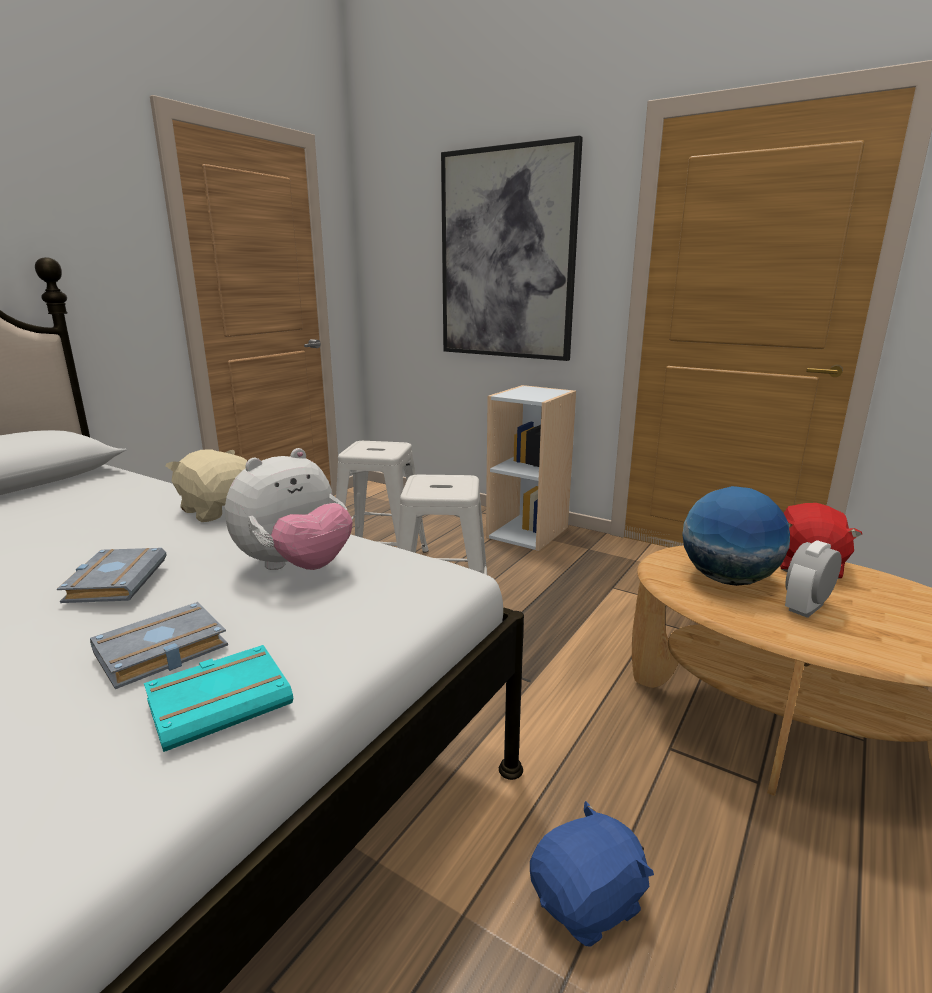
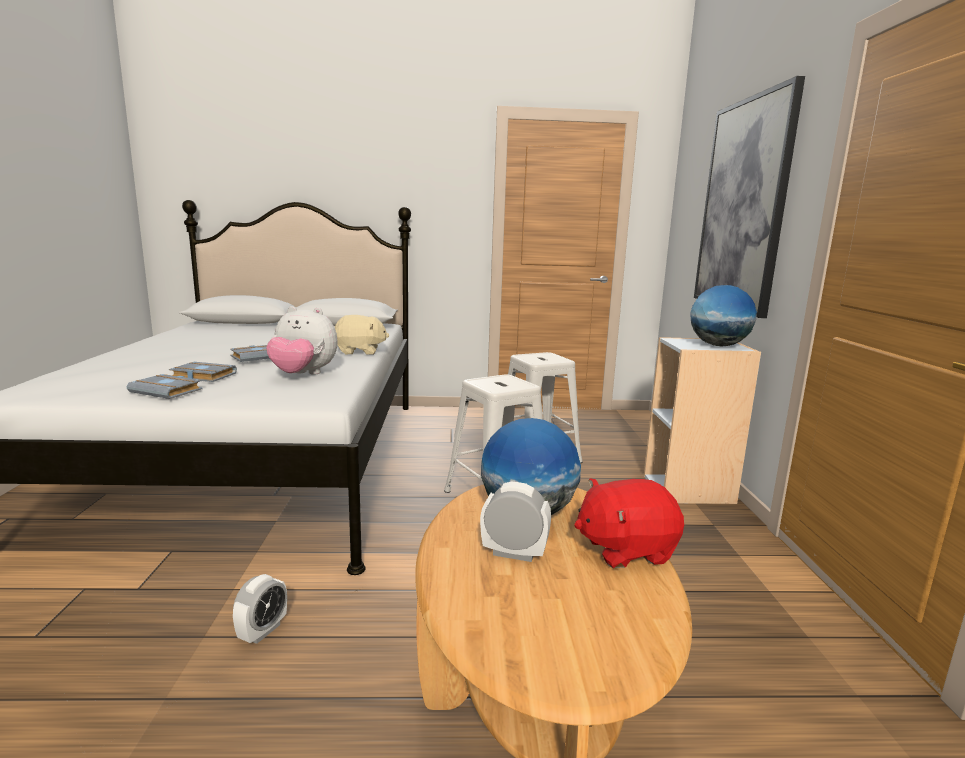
camera: 55 degrees right, 5 degrees down
turquoise book [144,645,293,752] -> grey book [127,374,202,399]
beige plush toy [165,450,247,522] -> beige plush toy turned 75 degrees clockwise [334,315,389,355]
blue plush toy [530,801,654,947] -> alarm clock [233,574,287,644]
none -> globe [691,285,757,347]

